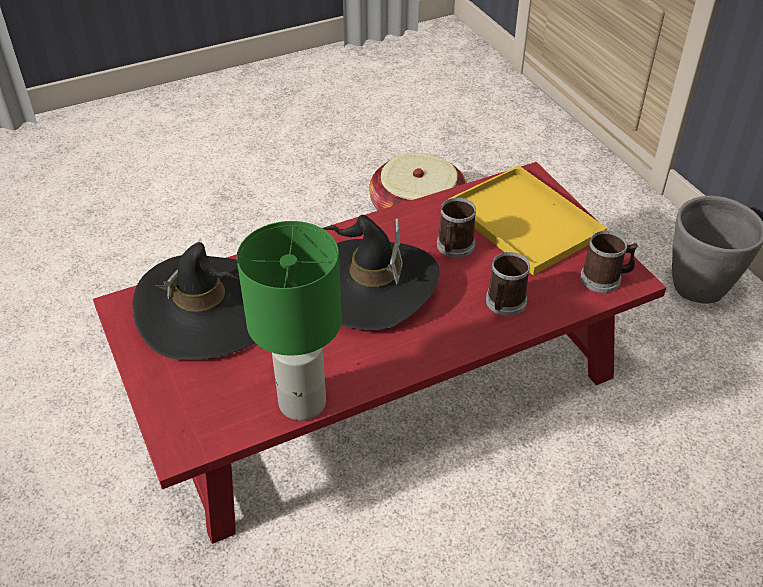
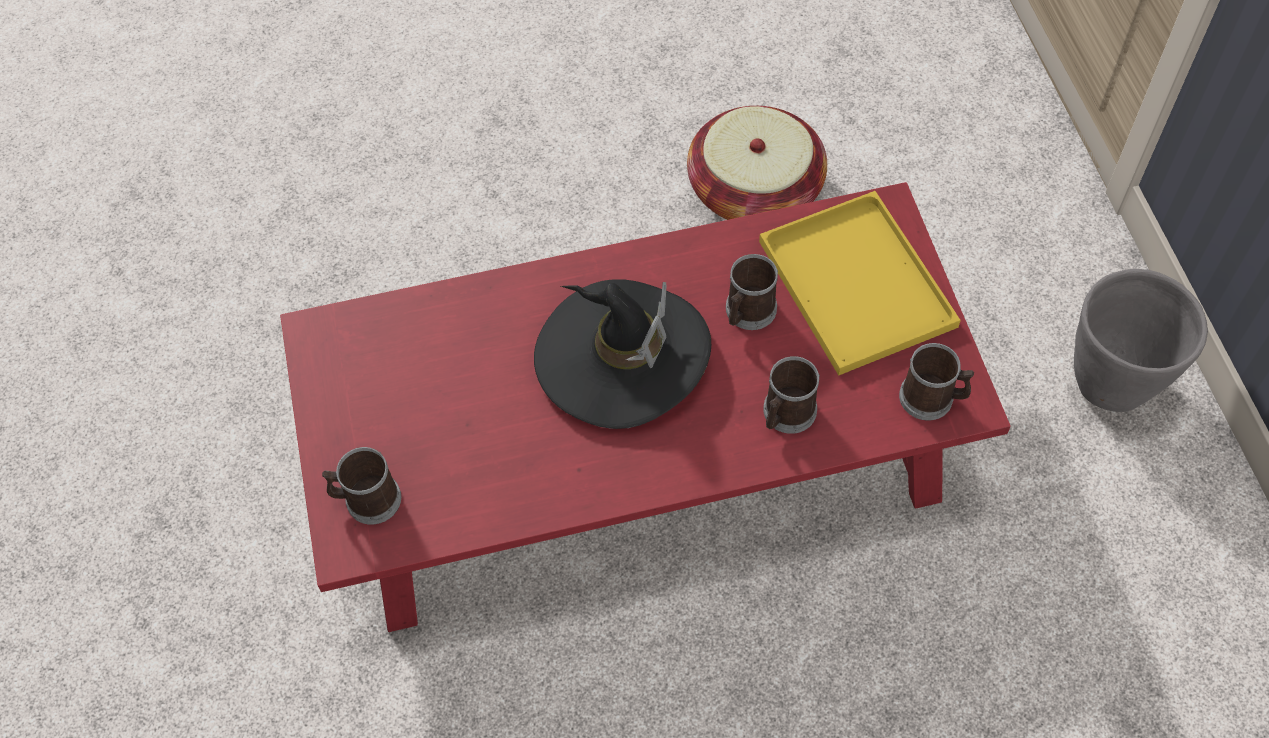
camera: 15 degrees right, 15 degrees up
black hat [132,238,255,360] -> none
green table lamp [237,221,342,421] -> none
none -> mug [322,447,401,525]

